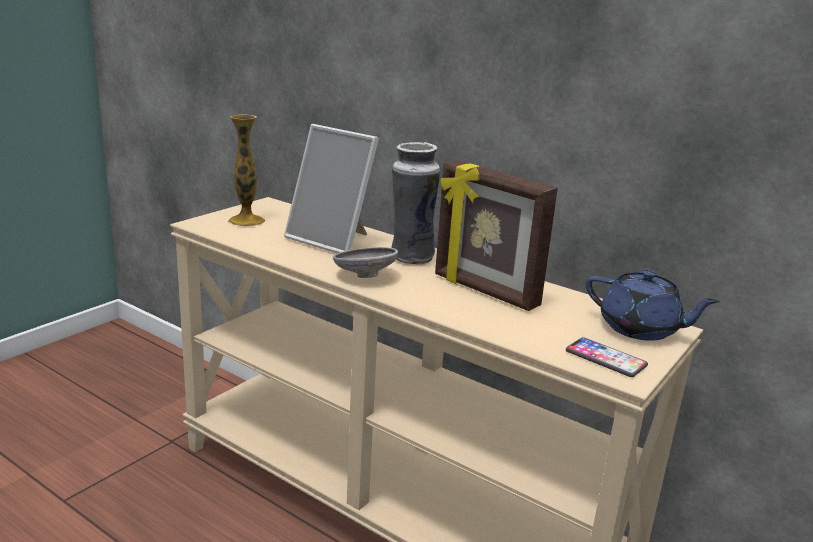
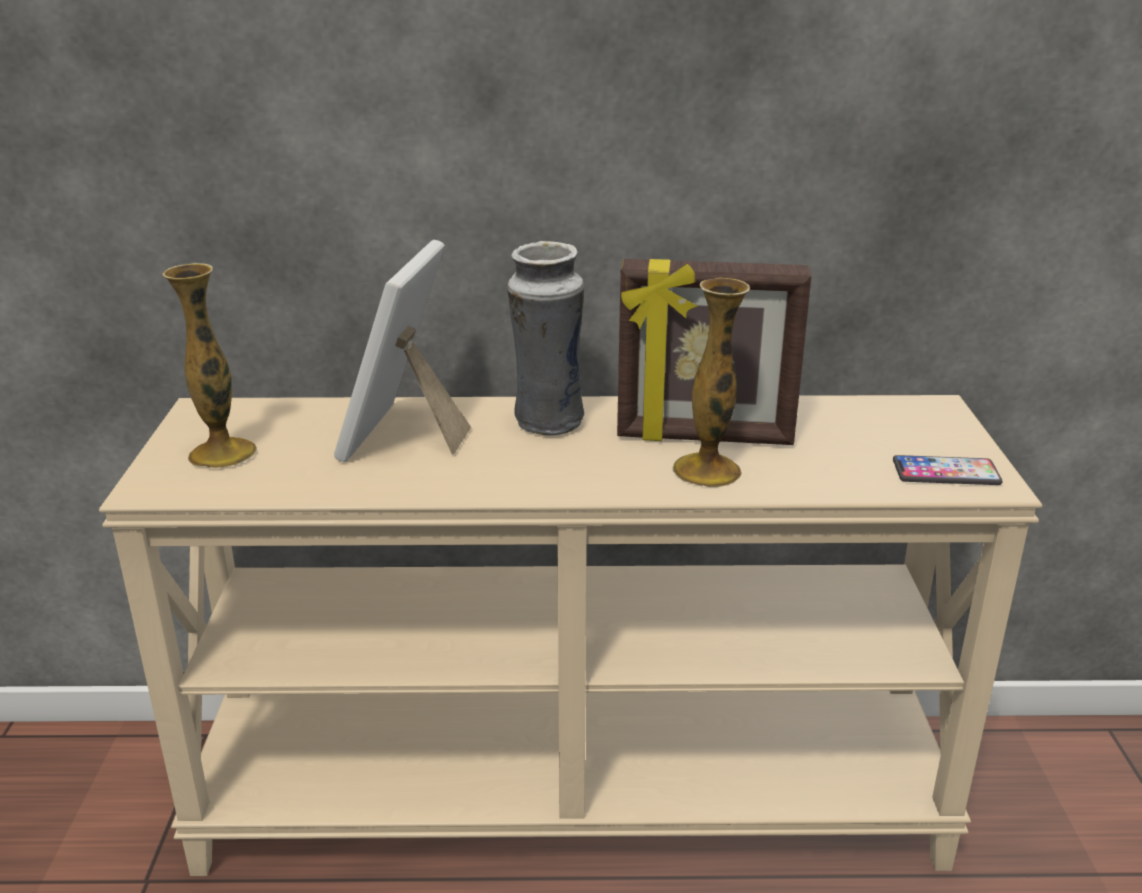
camera: 35 degrees left, 5 degrees up
picture frame [284,124,379,253] -> picture frame turned 105 degrees clockwise [334,240,471,462]
grey bowl [333,247,398,278] -> none
blue teapot [586,270,720,341] -> none
none -> vase [672,278,750,487]

